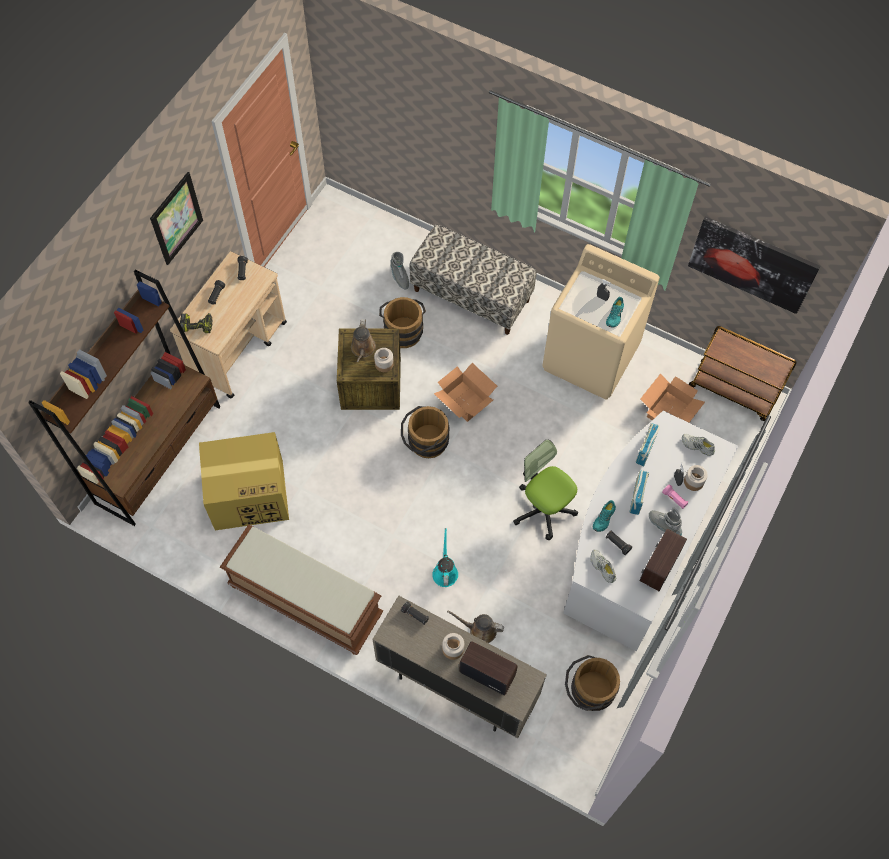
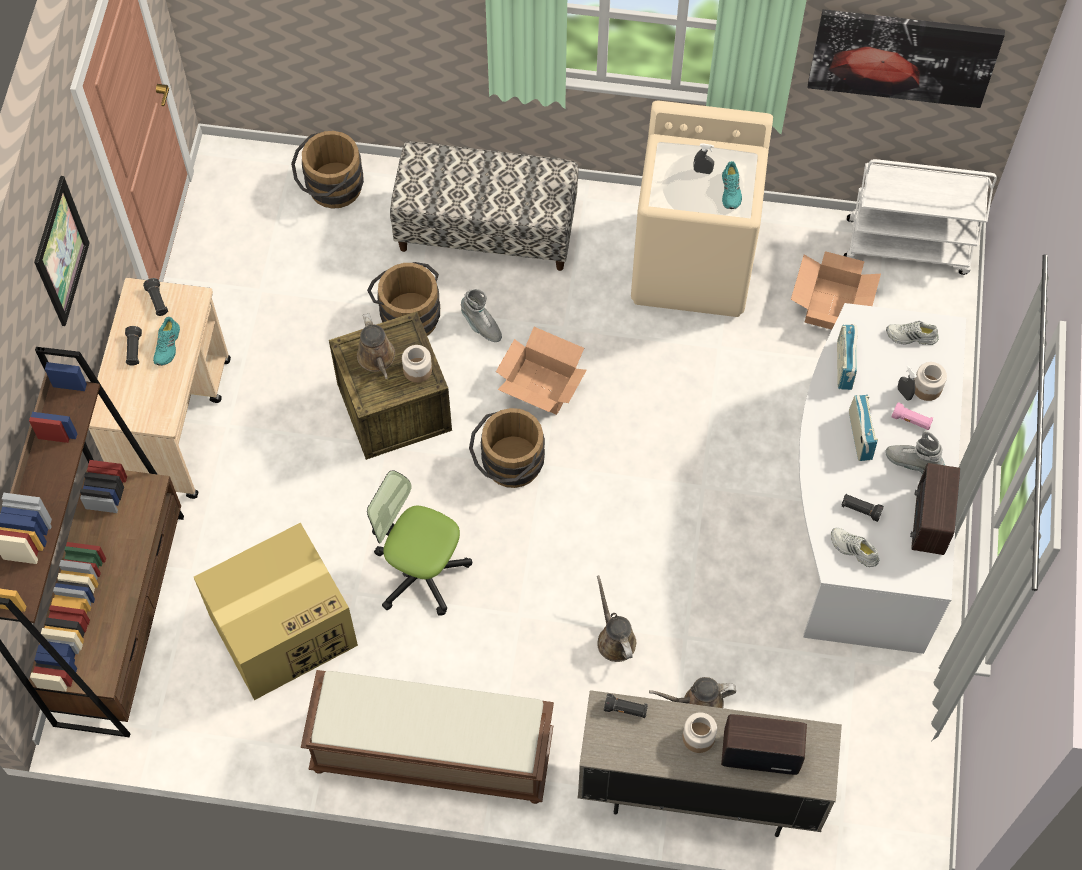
camera: 20 degrees left, 0 degrees up
power drill [180,313,213,333] -> none
grey boot [390,252,409,289] -> grey boot moved to [461,289,502,342]
turquoise watering can [432,528,458,587] -> brown watering can [597,575,636,662]
office chair [513,439,578,540] -> office chair moved to [367,471,472,616]
brown bucket [565,655,620,711] -> brown bucket moved to [291,131,364,209]
turquoise shoe [593,500,616,532] -> turquoise shoe moved to [153,317,180,366]
brown cart [689,326,797,421] -> white cart [844,159,997,275]

